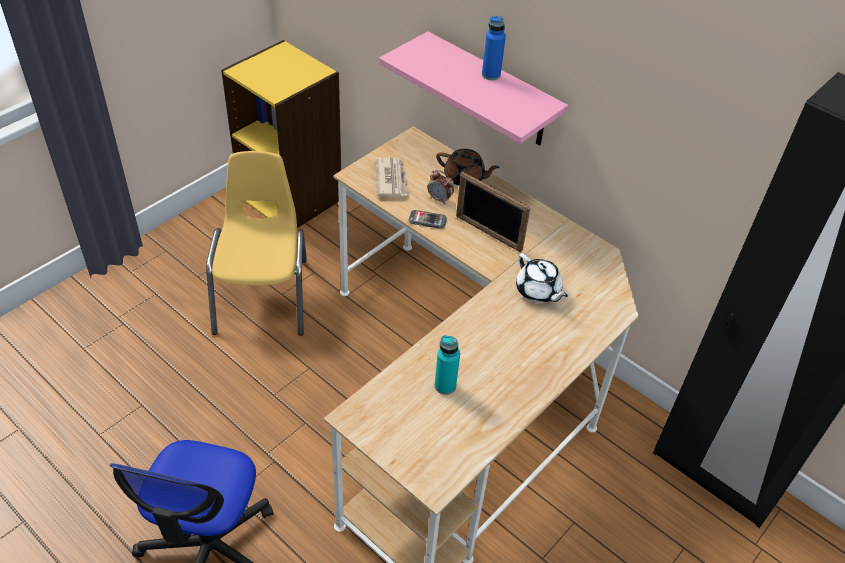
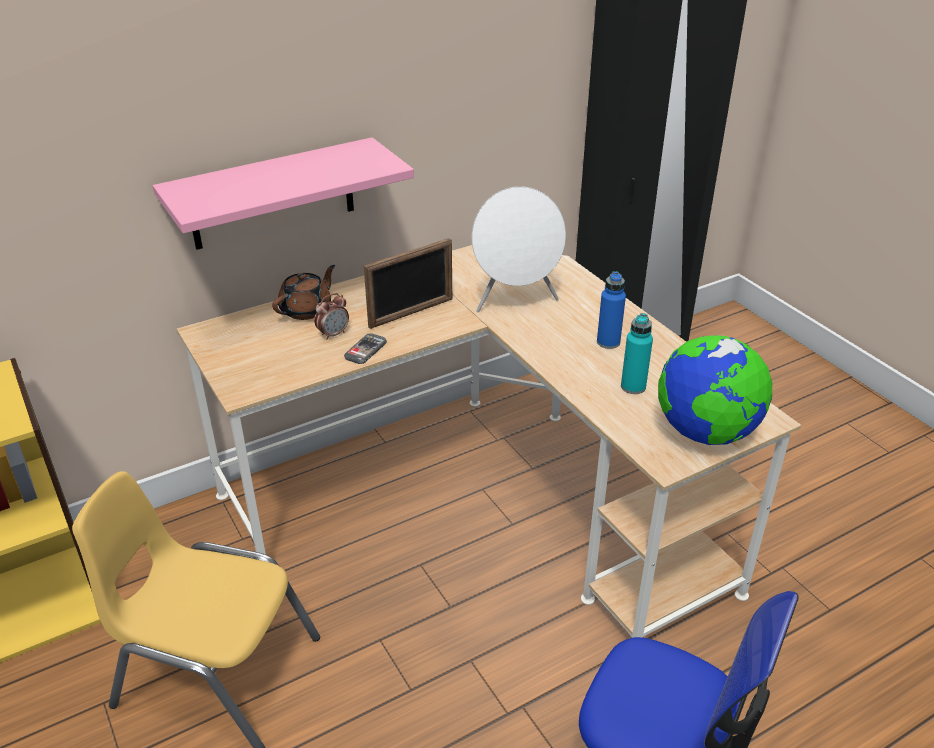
camera: 70 degrees left, 10 degrees down
newspaper [375,157,409,197] -> none
blue bottle [482,16,506,80] -> blue bottle moved to [597,271,626,349]
white teapot [516,253,568,303] -> white speaker [472,186,566,312]
none -> globe [658,335,772,445]

